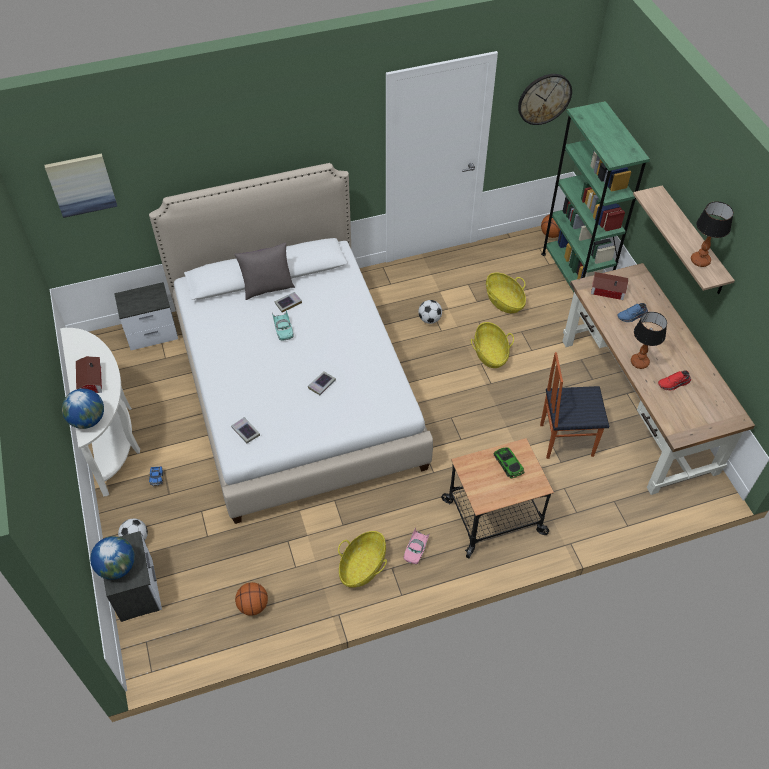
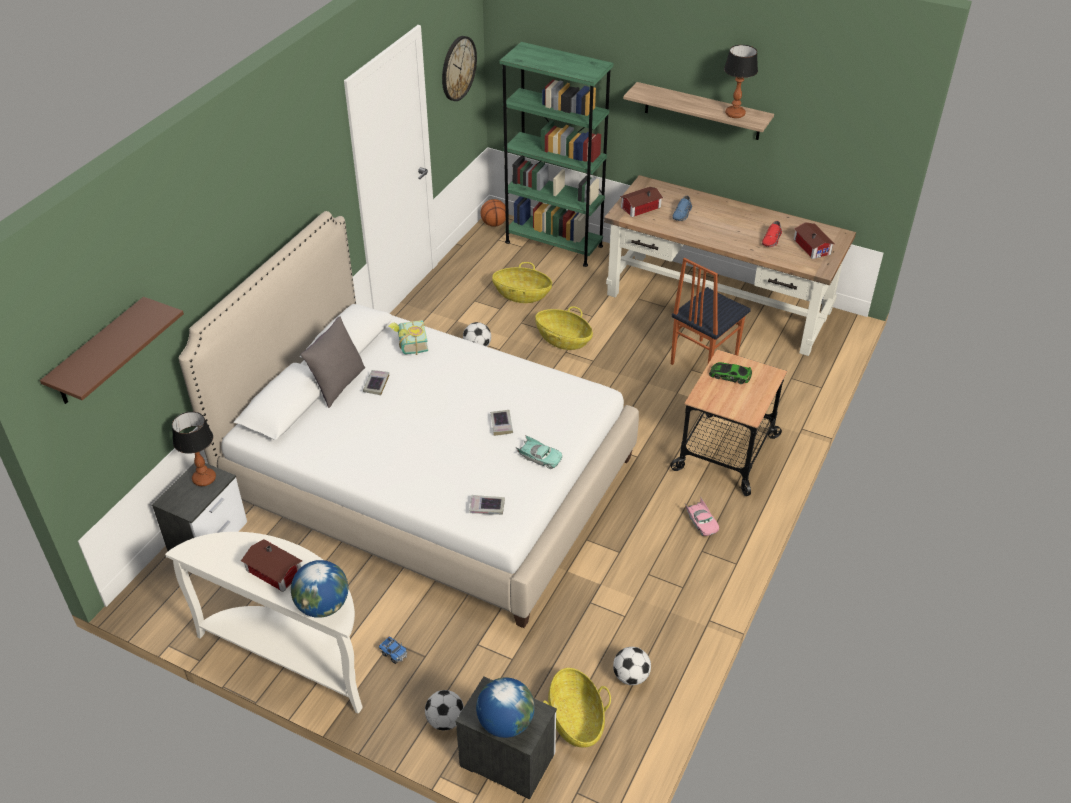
camera: 45 degrees left, 10 degrees down
picture [44,153,118,218] -> brown shelf [40,297,184,404]
basketball [235,582,268,616] -> football [613,647,651,685]
turquoise toy car [272,310,294,340] -> turquoise toy car moved to [516,435,562,469]
basket [338,531,387,588] -> basket moved to [543,668,611,747]
table lamp [631,312,667,369] -> table lamp moved to [172,411,216,486]
none -> book [389,320,428,355]
none -> toy house [794,222,835,259]

